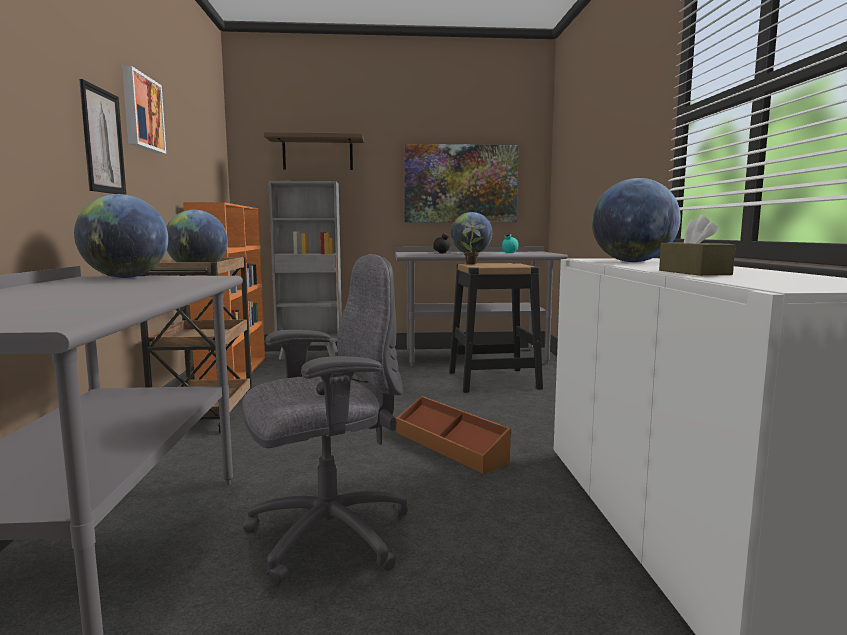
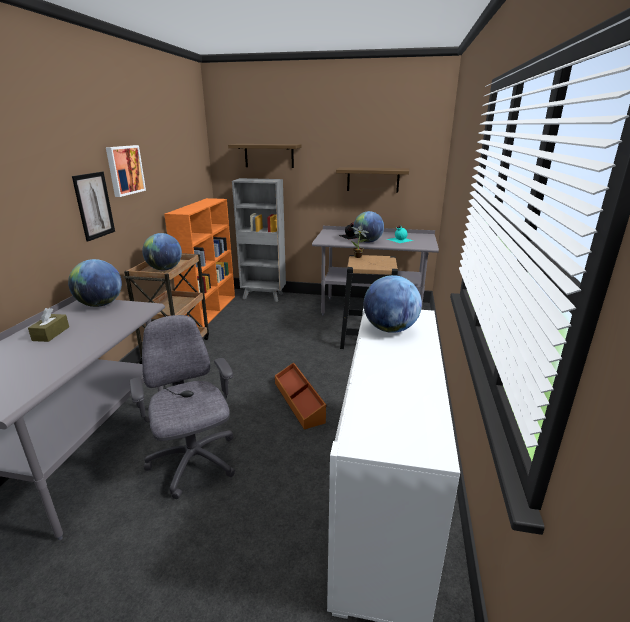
camera: 15 degrees right, 15 degrees up
grey office chair [242,254,408,585] -> grey office chair turned 105 degrees counterclockwise [130,315,235,499]
picture [404,144,519,222] -> shelf [336,167,409,192]
brown tissue box [659,215,736,276] -> brown tissue box moved to [28,308,69,342]

